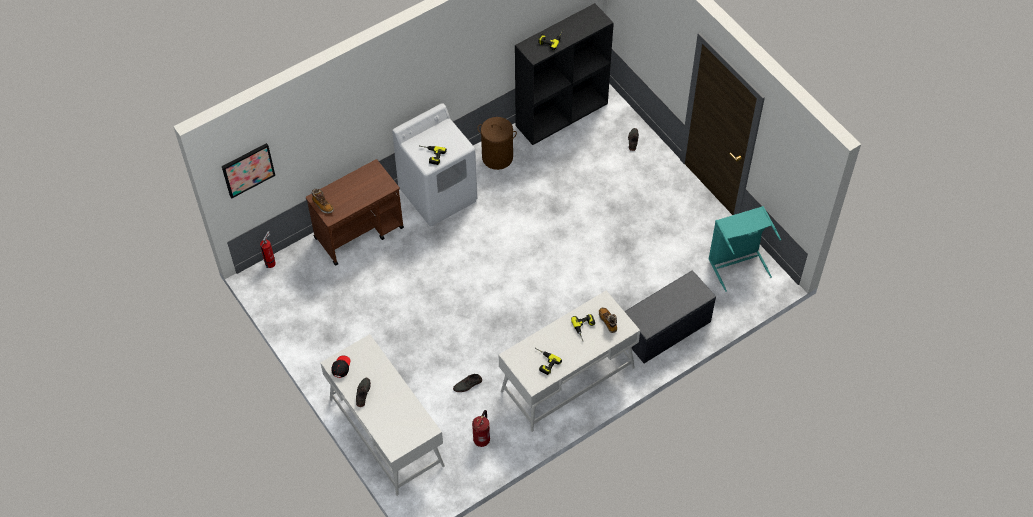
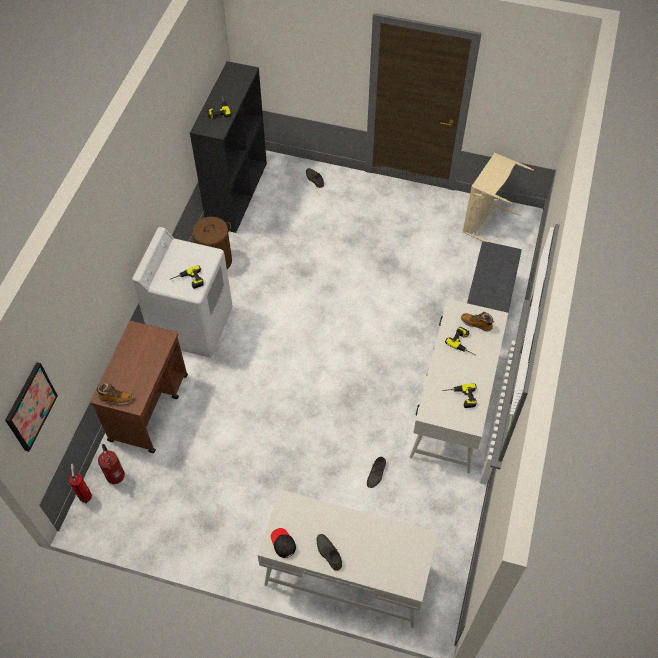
camera: 40 degrees left, 0 degrees up
fire extinguisher [472,410,490,447] -> fire extinguisher moved to [98,444,125,484]
turquoise laundry basket [708,206,781,292] -> beige laundry basket [463,153,534,243]

